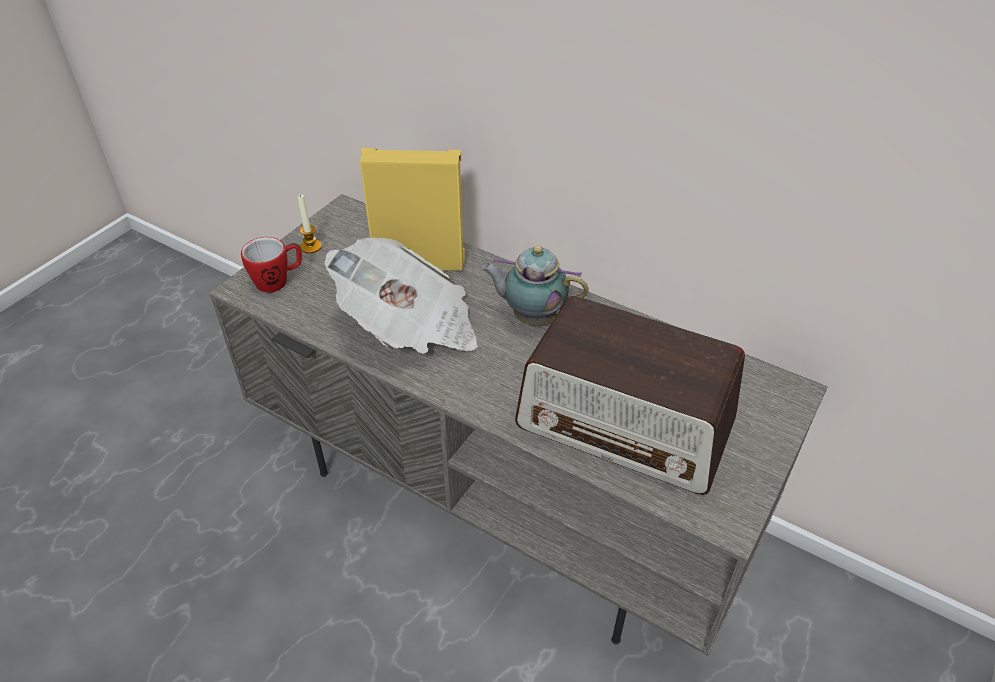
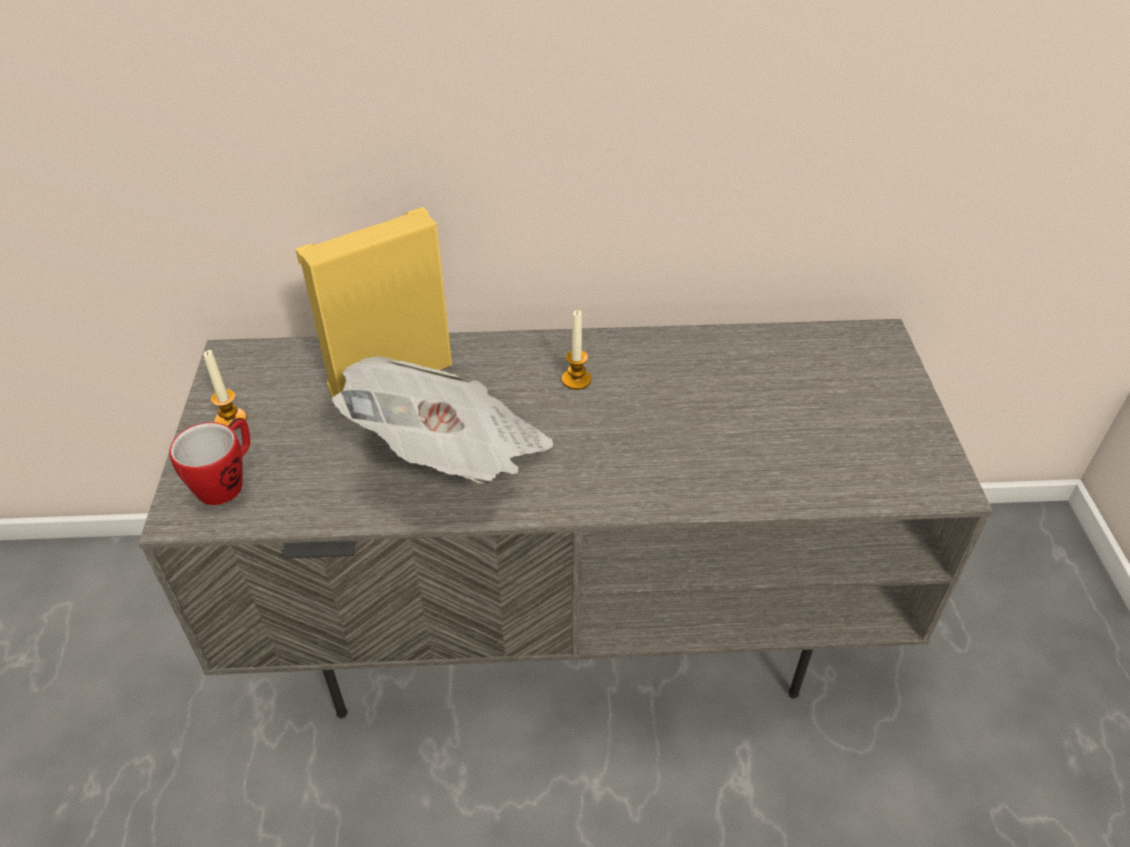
camera: 35 degrees left, 0 degrees up
teapot [481,246,588,325] -> candle [562,310,591,390]
radio [515,295,745,495] -> none

